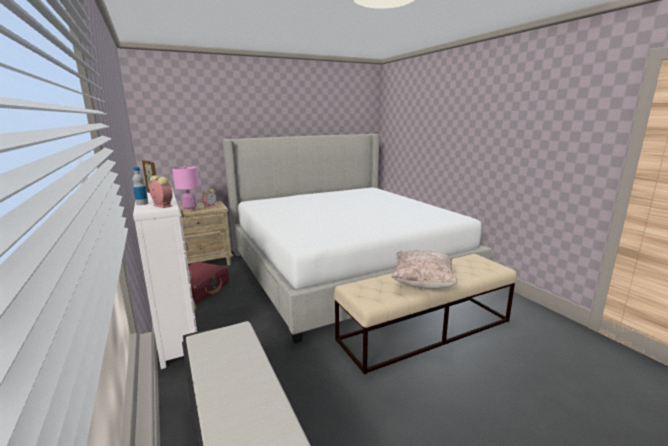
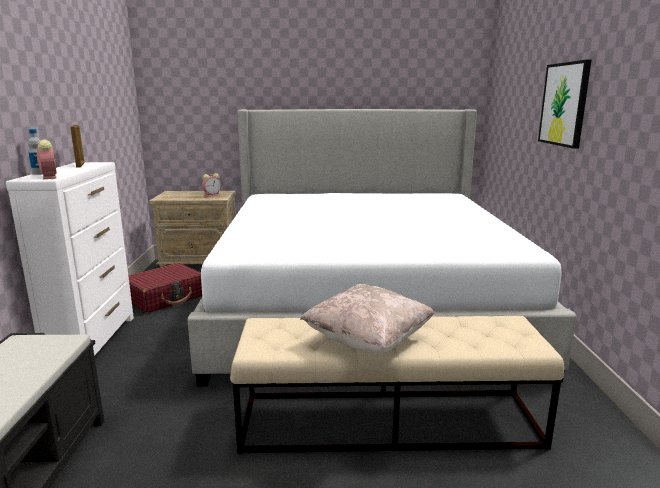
camera: 25 degrees right, 0 degrees up
pink table lamp [172,166,199,212] -> none
none -> picture [538,60,592,149]

